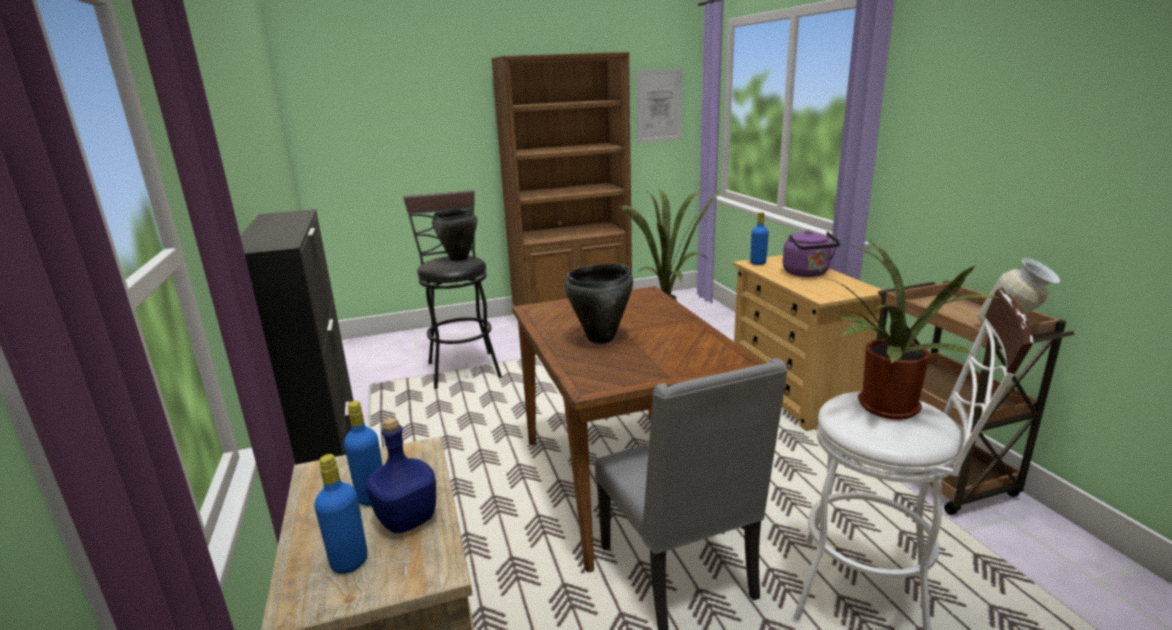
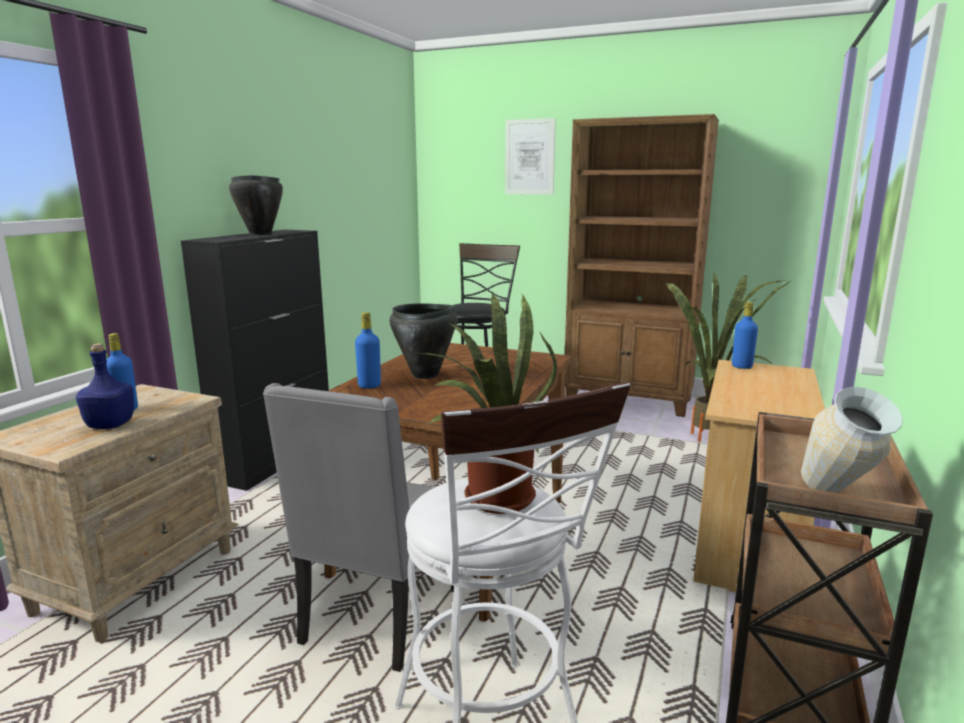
camera: 40 degrees right, 5 degrees down
blue bottle [315,454,367,574] -> blue bottle moved to [355,312,381,389]
black cooking pot [432,210,477,261] -> black cooking pot moved to [229,175,283,235]
picture [637,68,683,143] -> picture moved to [505,118,556,195]
purple kettle [783,230,841,277] -> none

